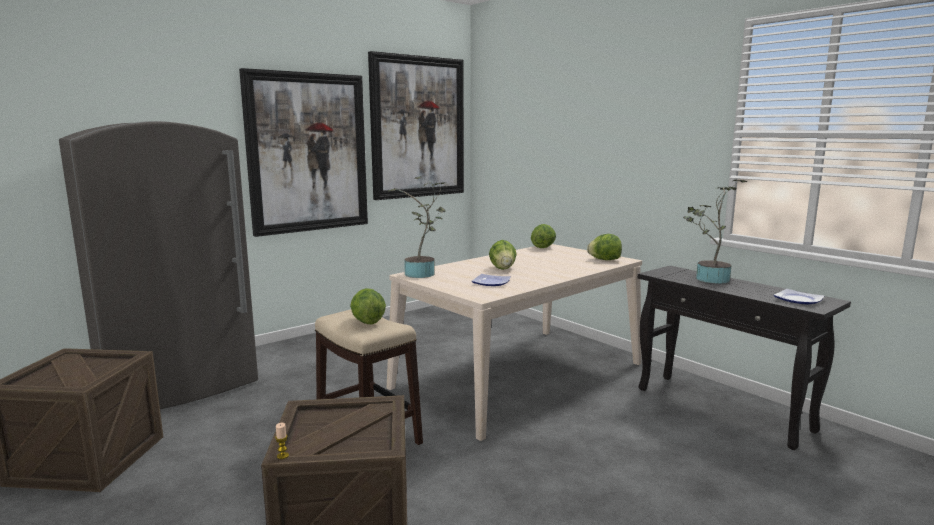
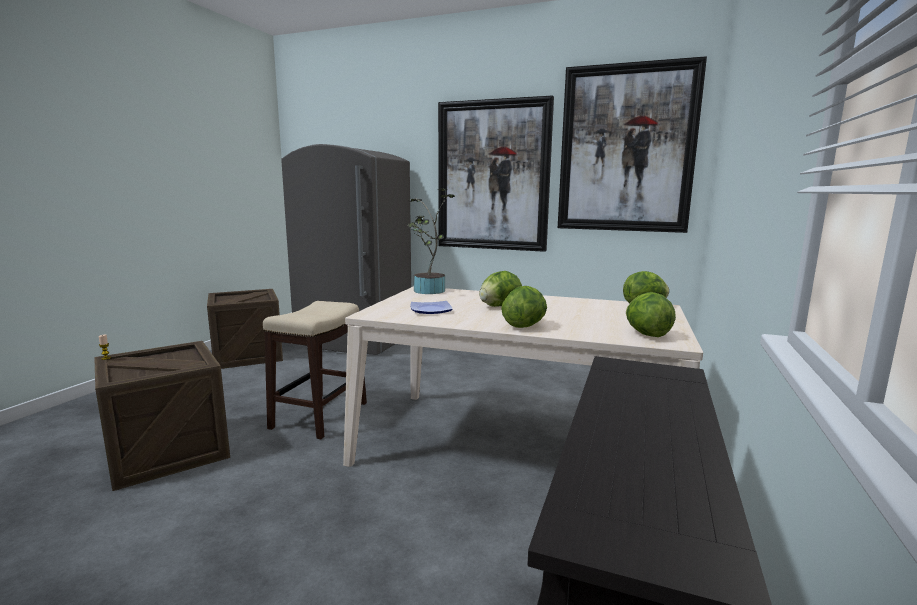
camera: 60 degrees right, 0 degrees up
lettuce [350,288,386,324] -> lettuce moved to [501,286,547,328]
potted plant [683,180,747,284] -> none
plate [774,289,824,305] -> none

